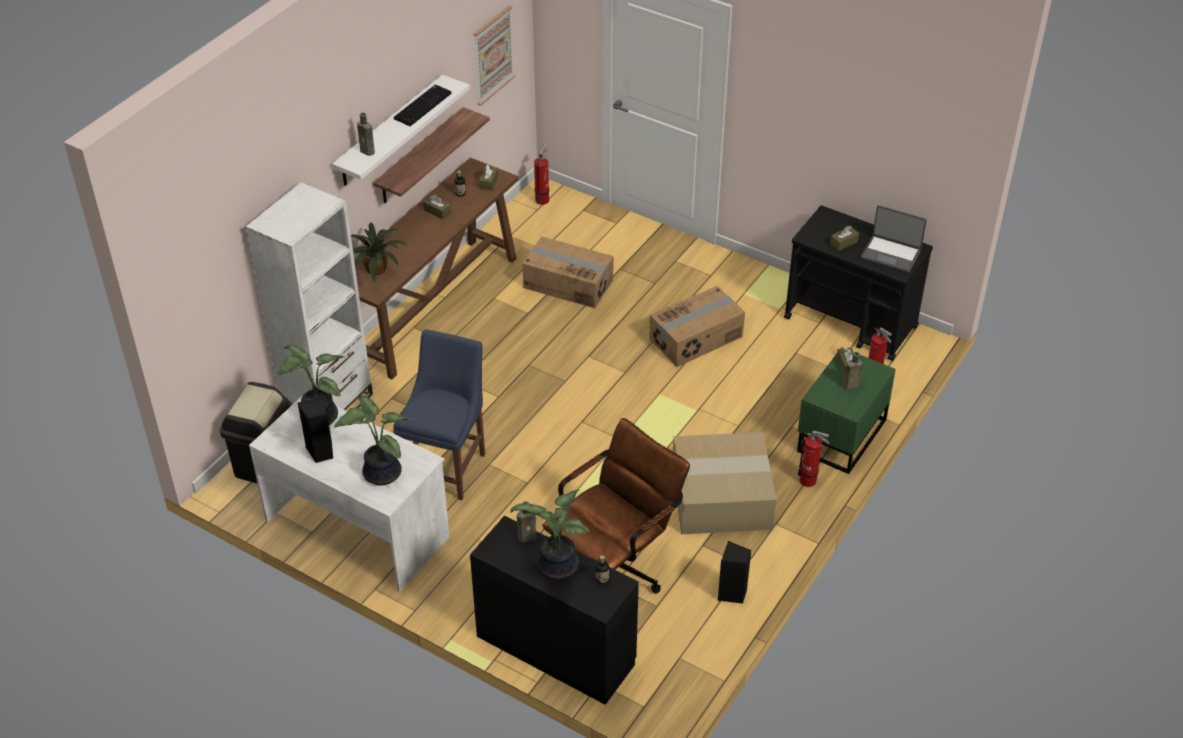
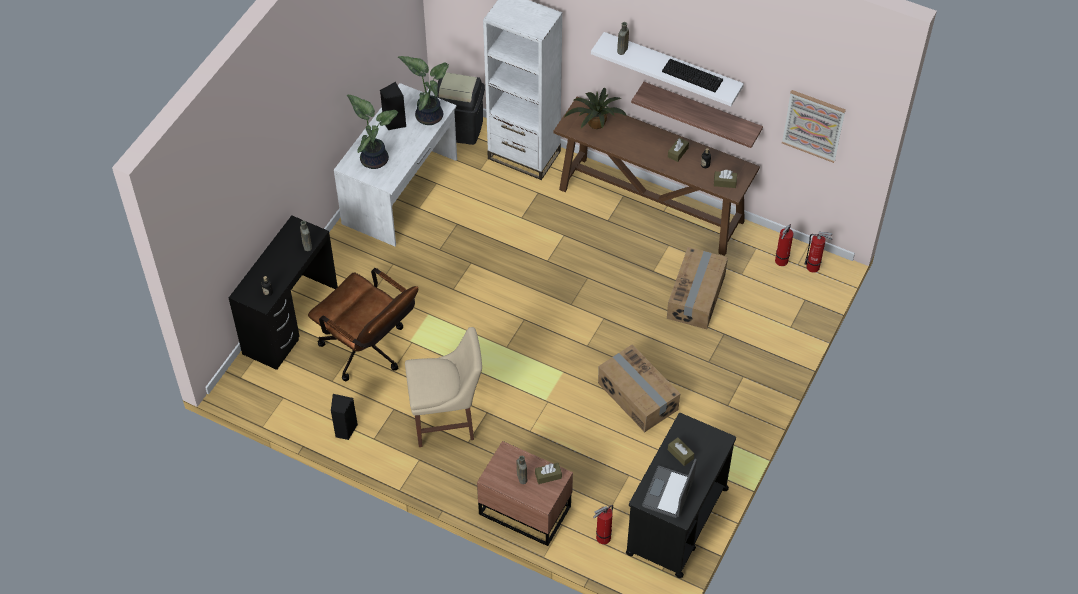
camera: 85 degrees right, 10 degrees up
blue chair [393,330,485,500] -> none
potted plant [510,489,589,580] -> none
cardboard box [673,432,776,534] -> beige chair [405,327,482,447]
green nightstand [797,347,896,474] -> brown nightstand [477,441,573,546]
fire extinguisher [798,431,829,487] -> fire extinguisher moved to [775,224,793,266]

